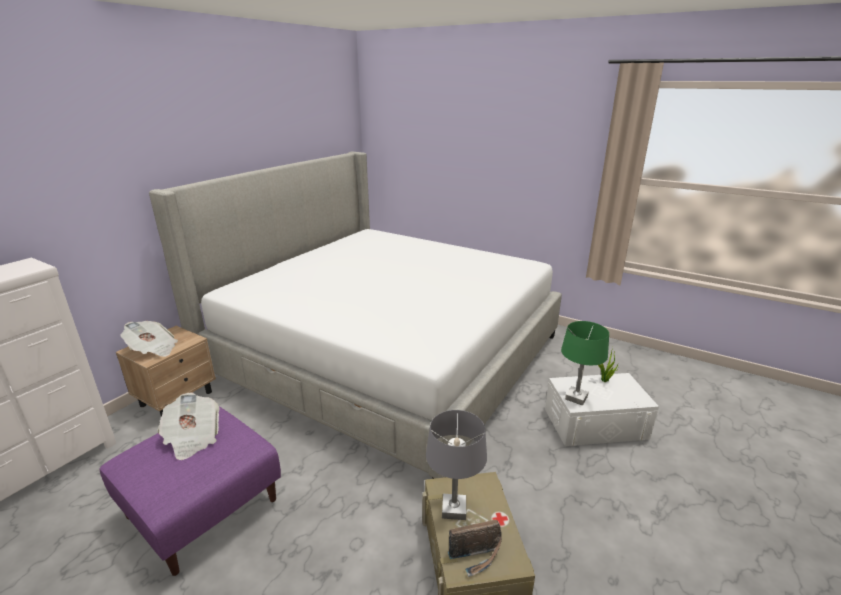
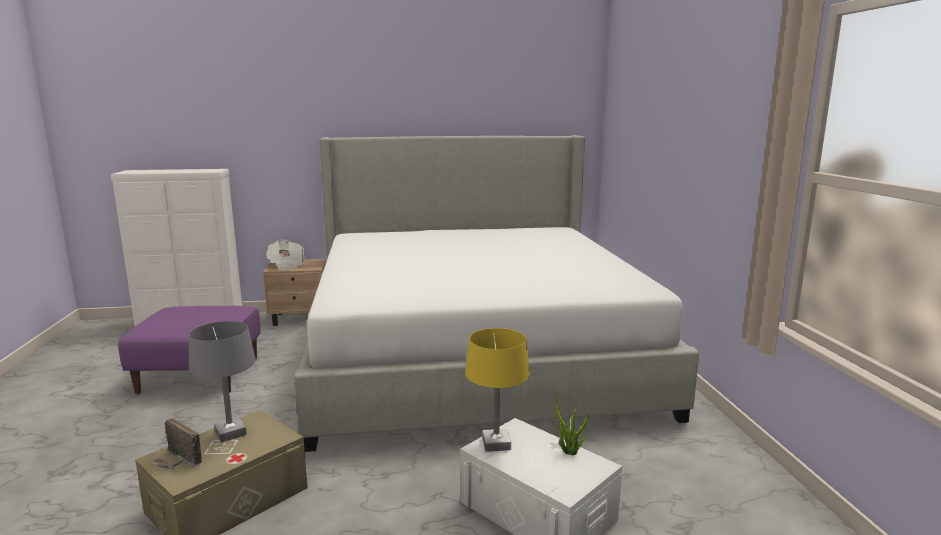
camera: 50 degrees right, 10 degrees down
newspaper [157,393,219,460] -> none
green table lamp [561,321,609,406] -> yellow table lamp [465,328,530,452]

